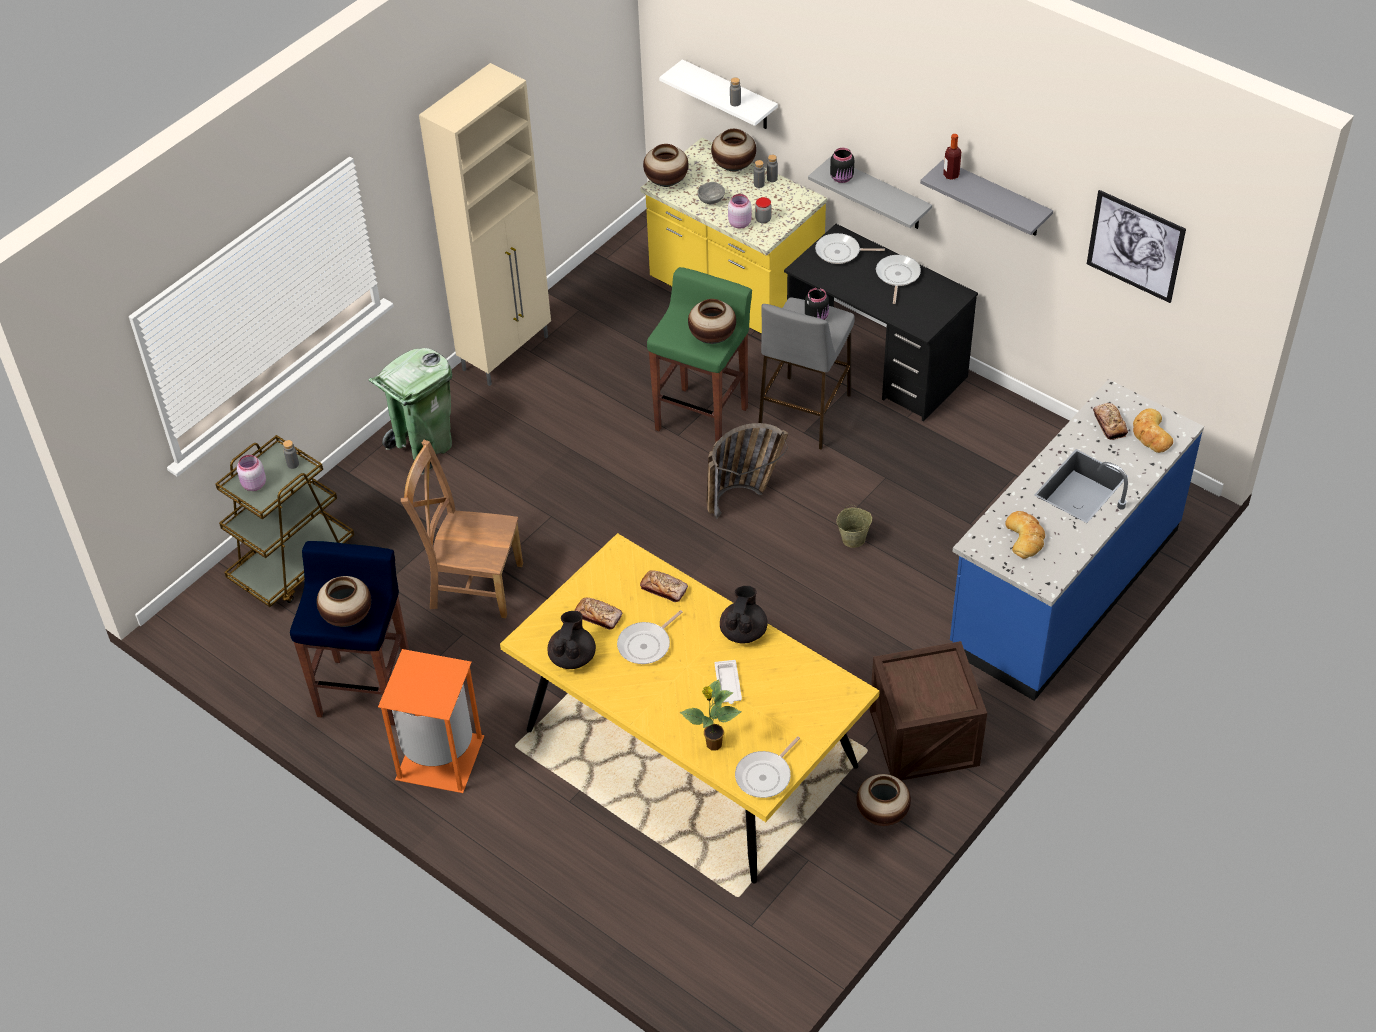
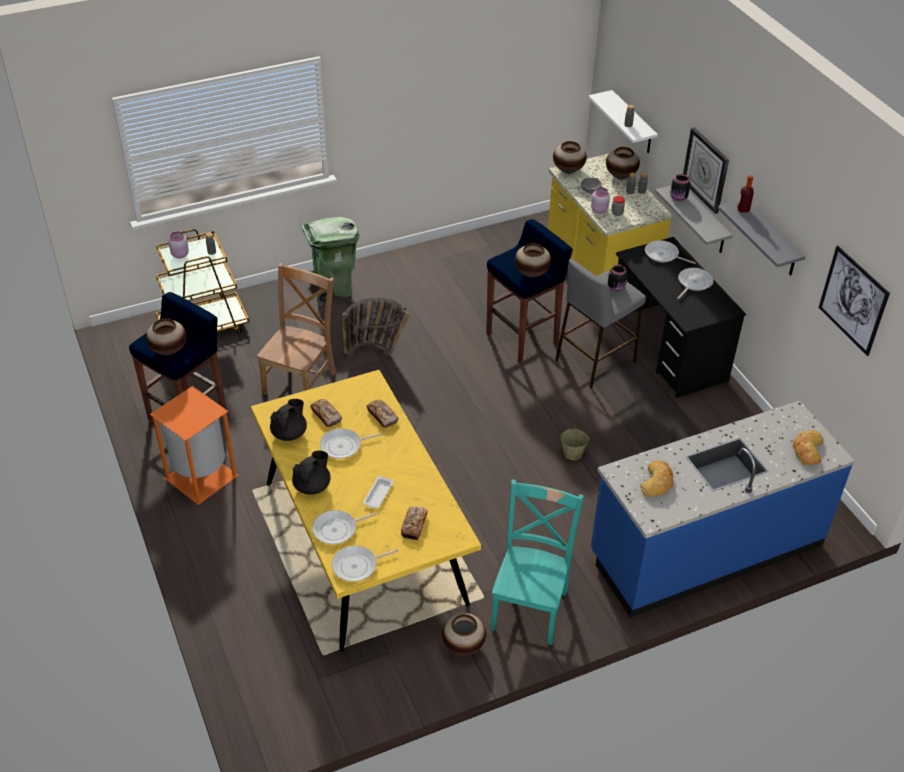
camera: 25 degrees right, 5 degrees down
brown chair [401,440,523,618] -> brown chair turned 75 degrees clockwise [256,263,336,395]
beige cabinet [419,63,551,386] -> none
green stool [647,267,752,443] -> blue stool [486,219,573,363]
potted plant [680,679,742,750] -> frying pan [312,510,377,544]
basket [706,423,789,519] -> basket moved to [342,298,410,359]
black teapot [720,586,768,643] -> black teapot moved to [292,451,331,495]
crate [870,641,987,780] -> turquoise chair [490,480,584,645]
bread [1093,403,1128,440] -> bread moved to [401,506,428,540]
none -> wall clock [683,127,729,214]

